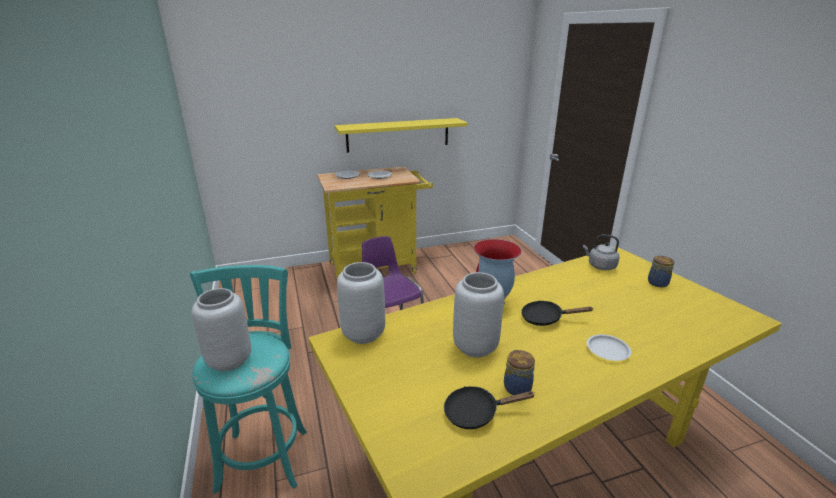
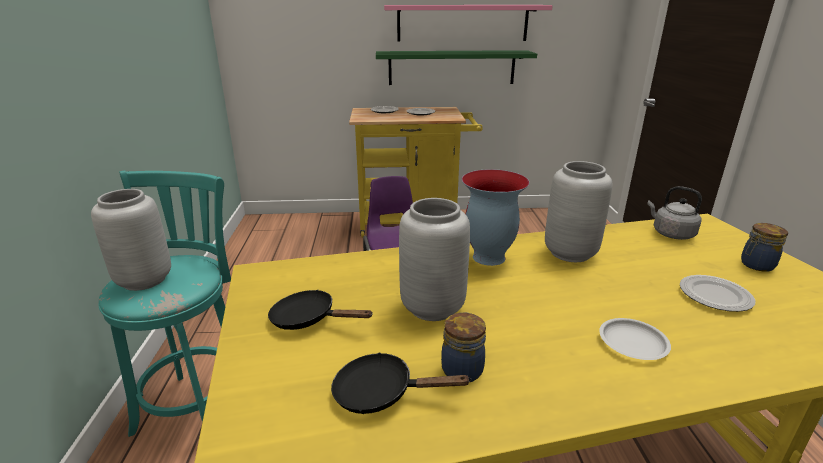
camera: 15 degrees right, 0 degrees up
yellow shelf [334,118,468,153] -> green shelf [376,50,537,85]
grey vase [337,262,385,344] -> grey vase moved to [545,161,613,262]
black frying pan [521,301,593,326] -> black frying pan moved to [268,290,373,330]
none -> pink shelf [384,5,553,42]
none -> plate [680,275,756,312]

